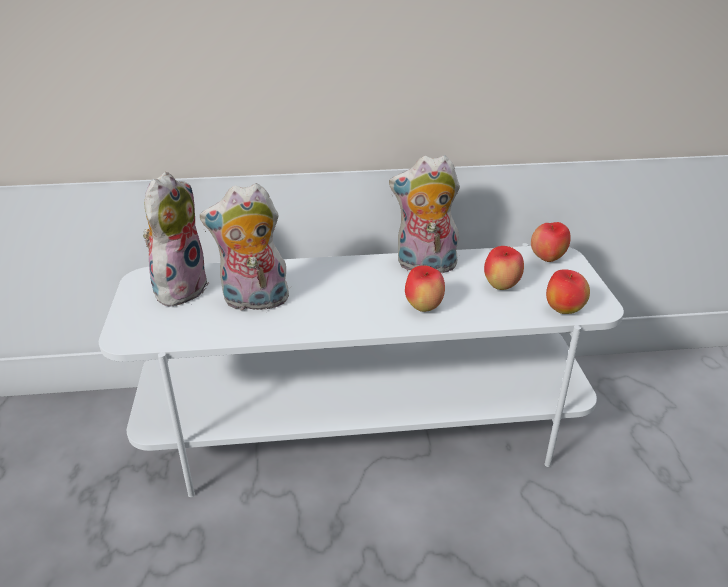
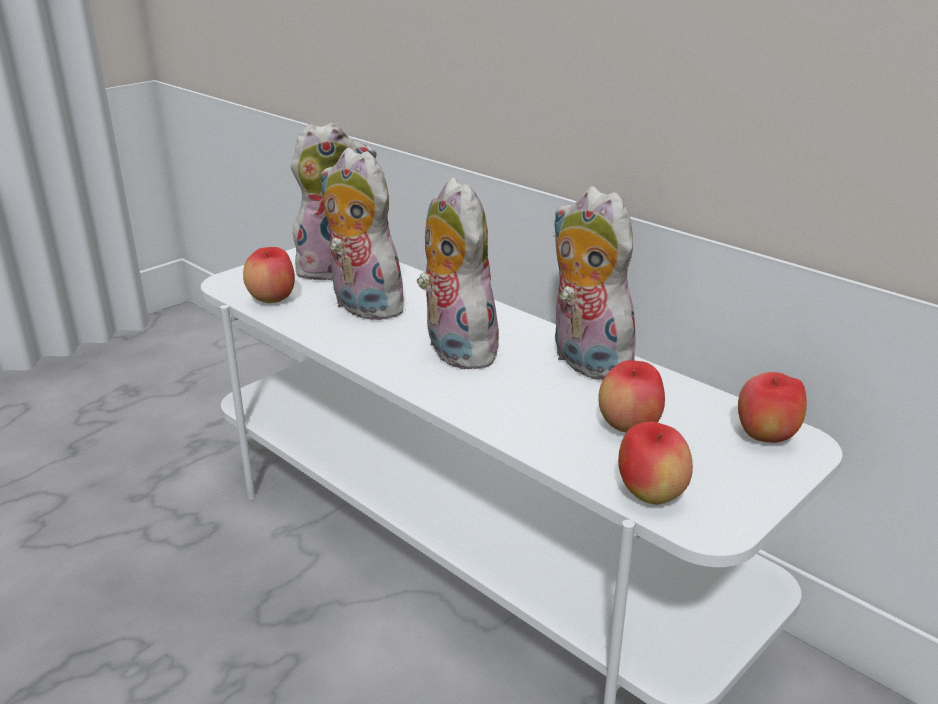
camera: 50 degrees right, 5 degrees down
apple [405,265,445,312] -> apple moved to [243,247,295,303]
none -> plush toy [417,178,502,369]

